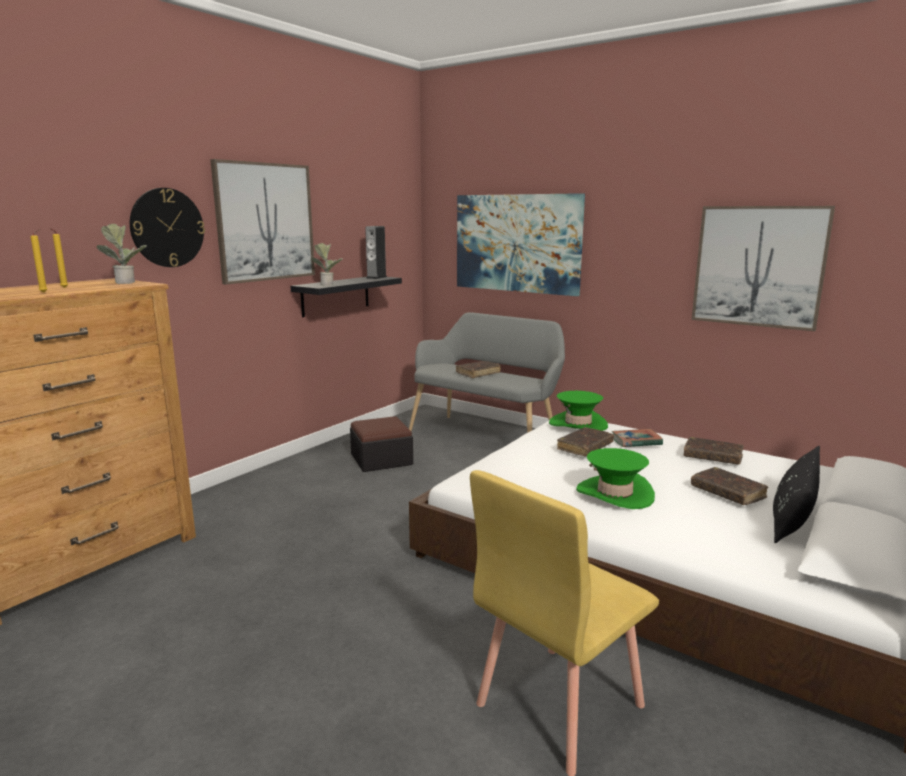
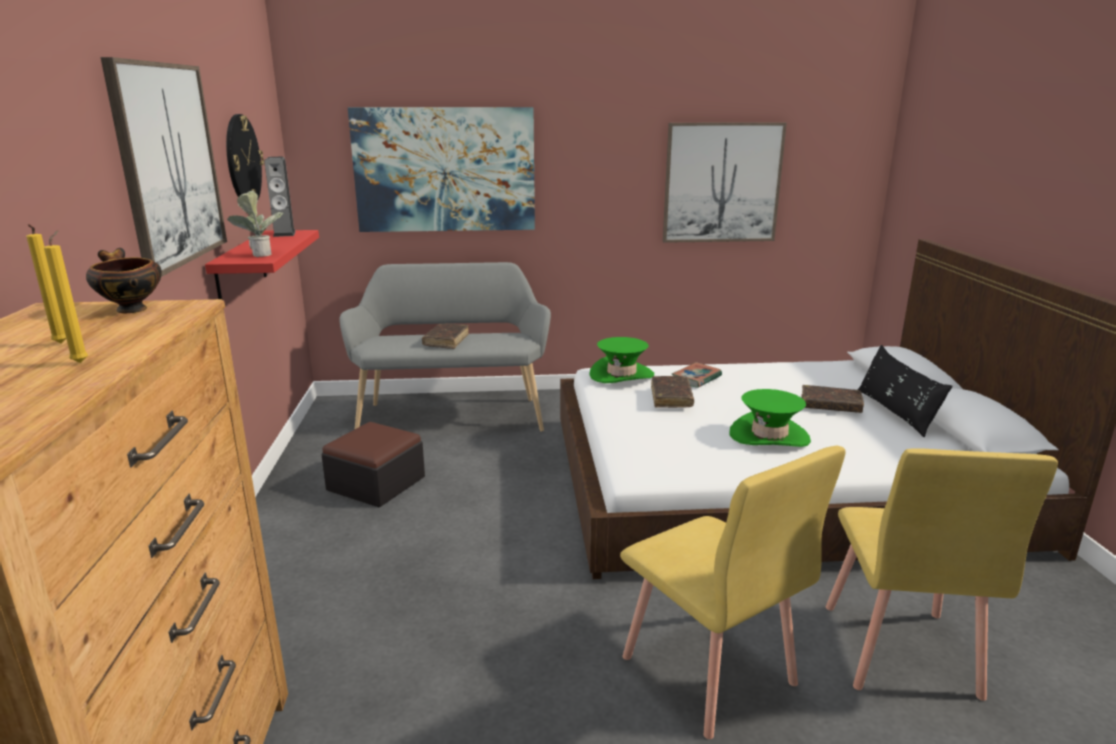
camera: 40 degrees left, 5 degrees up
potted plant [97,224,147,284] -> bowl [86,248,162,313]
wall clock [130,188,205,267] -> wall clock moved to [226,114,264,200]
black shelf [290,277,402,317] -> red shelf [205,230,319,299]
brown book [684,437,744,465] -> none
none -> yellow chair [620,446,846,739]

